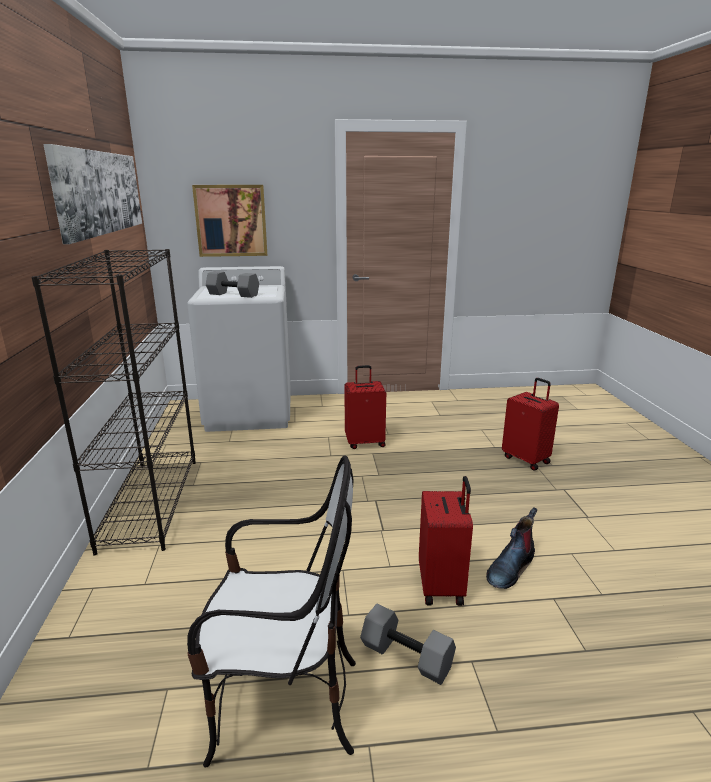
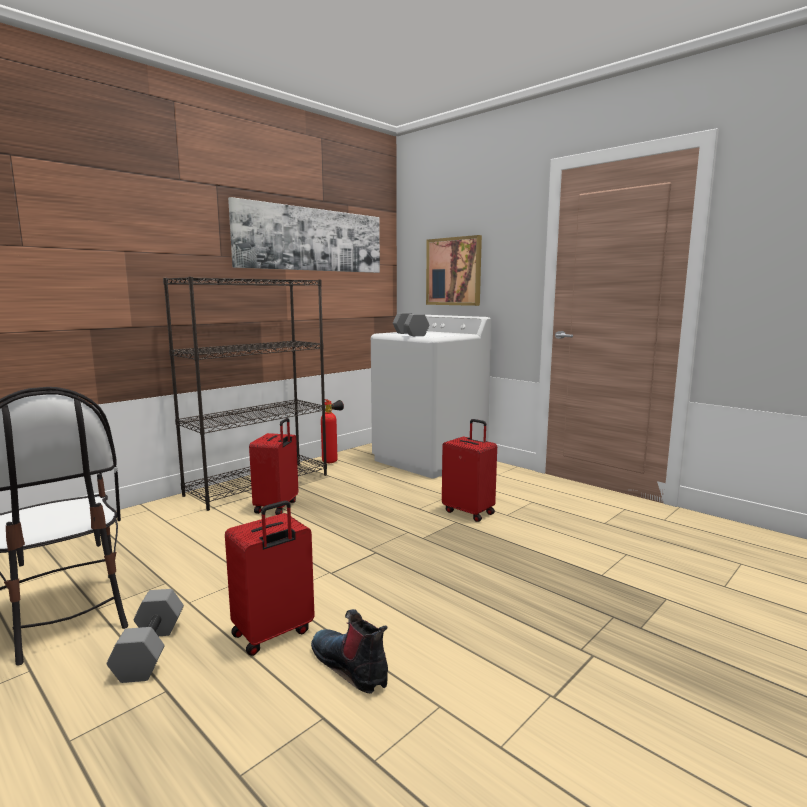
camera: 50 degrees right, 10 degrees down
boot [486,507,538,589] -> boot turned 45 degrees clockwise [311,609,388,694]
red suitcase [502,378,559,471] -> red suitcase moved to [249,418,298,515]
none -> fire extinguisher [321,399,344,463]

